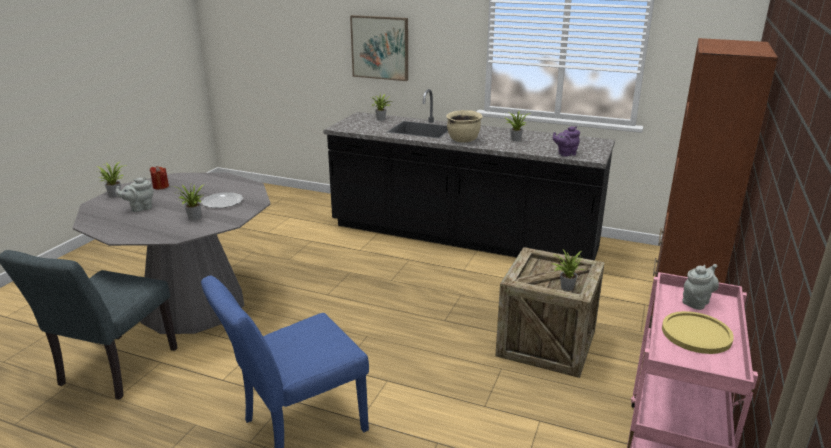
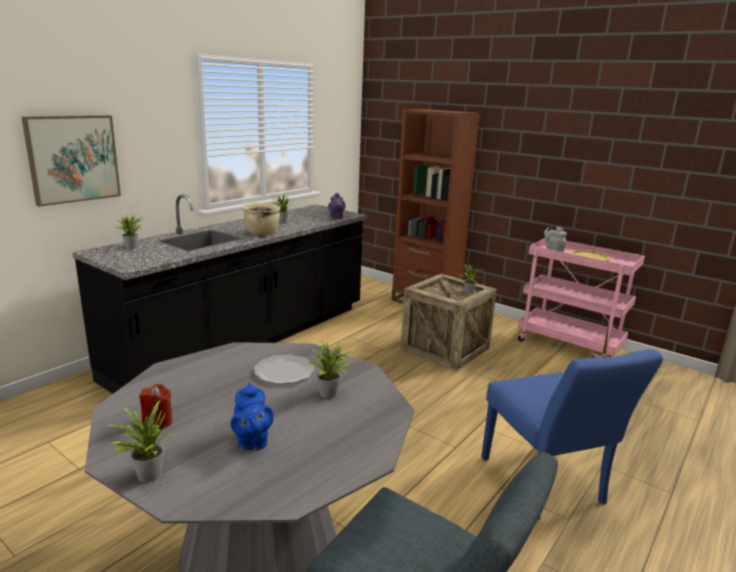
camera: 75 degrees left, 5 degrees down
grey teapot [115,177,154,212] -> blue teapot [230,382,274,450]

